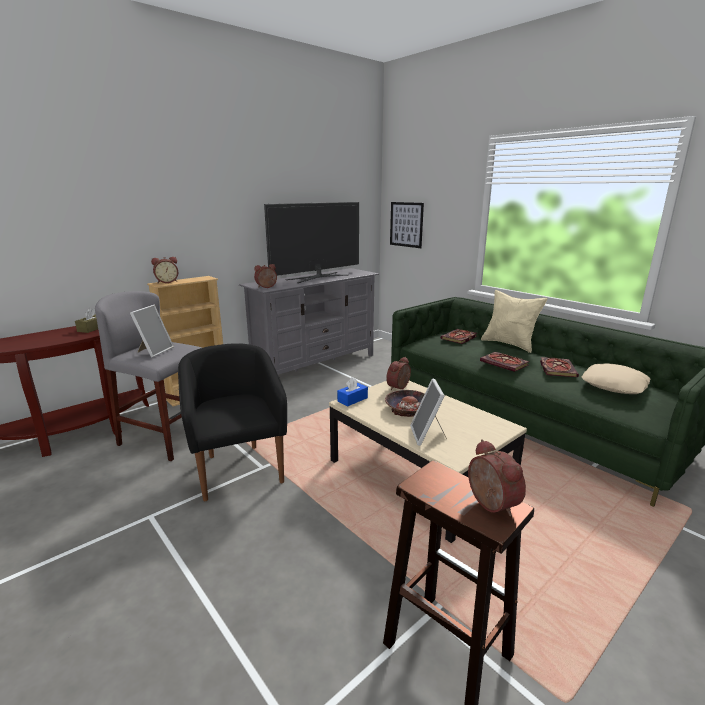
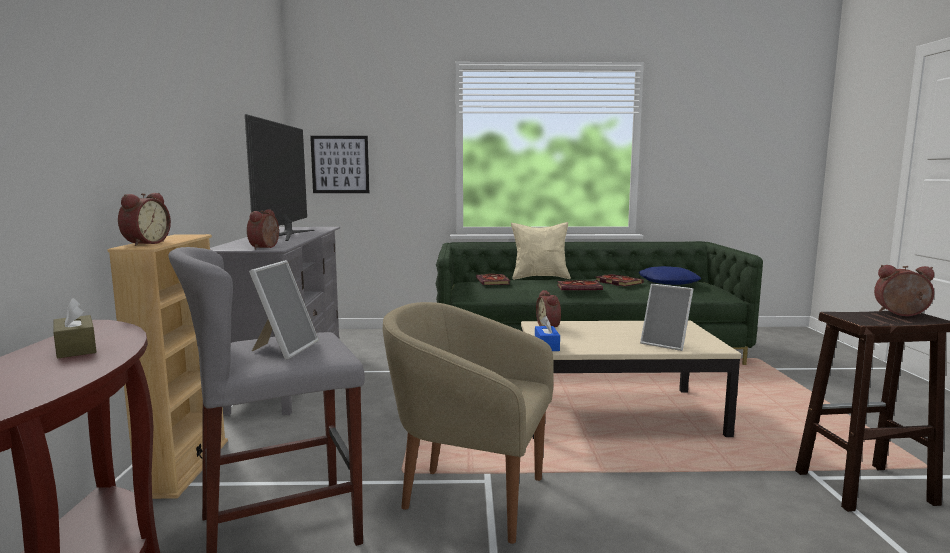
camera: 50 degrees left, 10 degrees down
picture frame [130,305,174,358] -> picture frame turned 45 degrees clockwise [249,260,319,360]
black armchair [178,343,287,501] -> beige armchair [383,302,554,544]
bowl [385,390,425,417] -> none
beige pillow [581,363,651,394] -> blue pillow [638,266,701,285]

